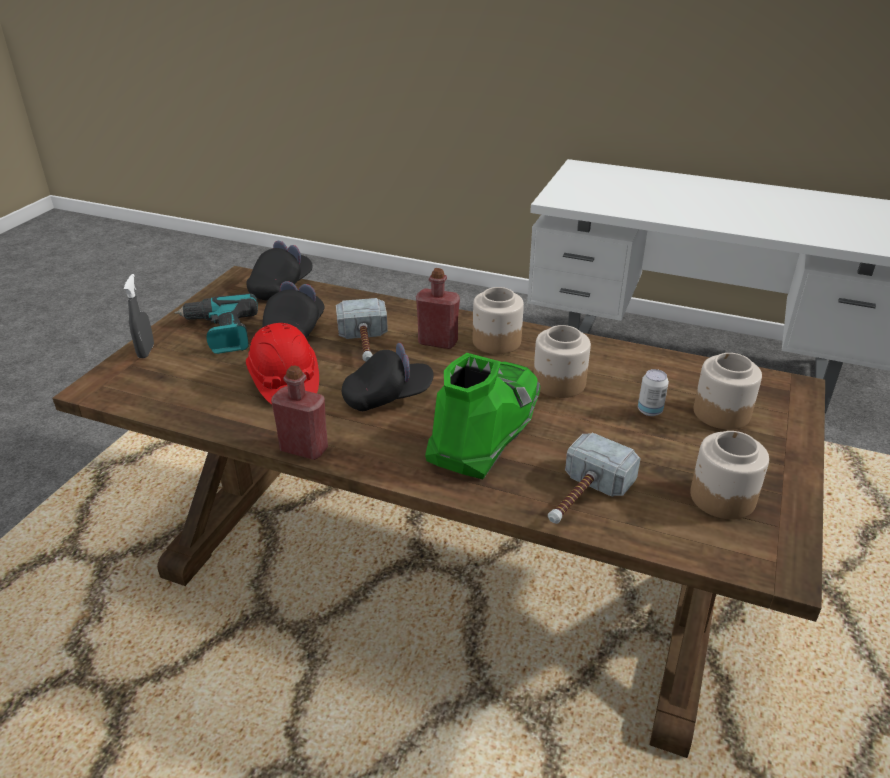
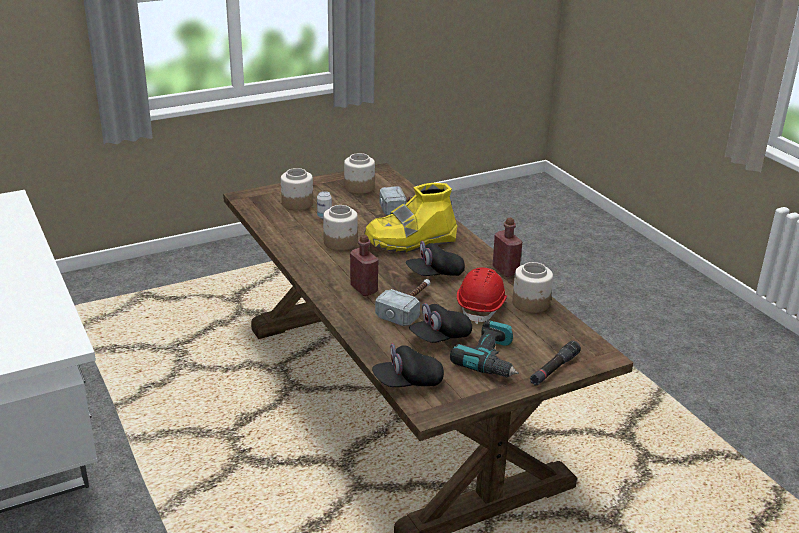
camera: 140 degrees left, 5 degrees down
grey spray bottle [124,274,154,358] -> black flashlight [530,341,581,386]
black cap [342,343,434,411] -> black cap turned 45 degrees counterclockwise [406,241,465,276]
green boot [425,353,540,479] -> yellow boot [364,183,457,253]
jar [473,287,524,354] -> jar moved to [512,262,553,313]

